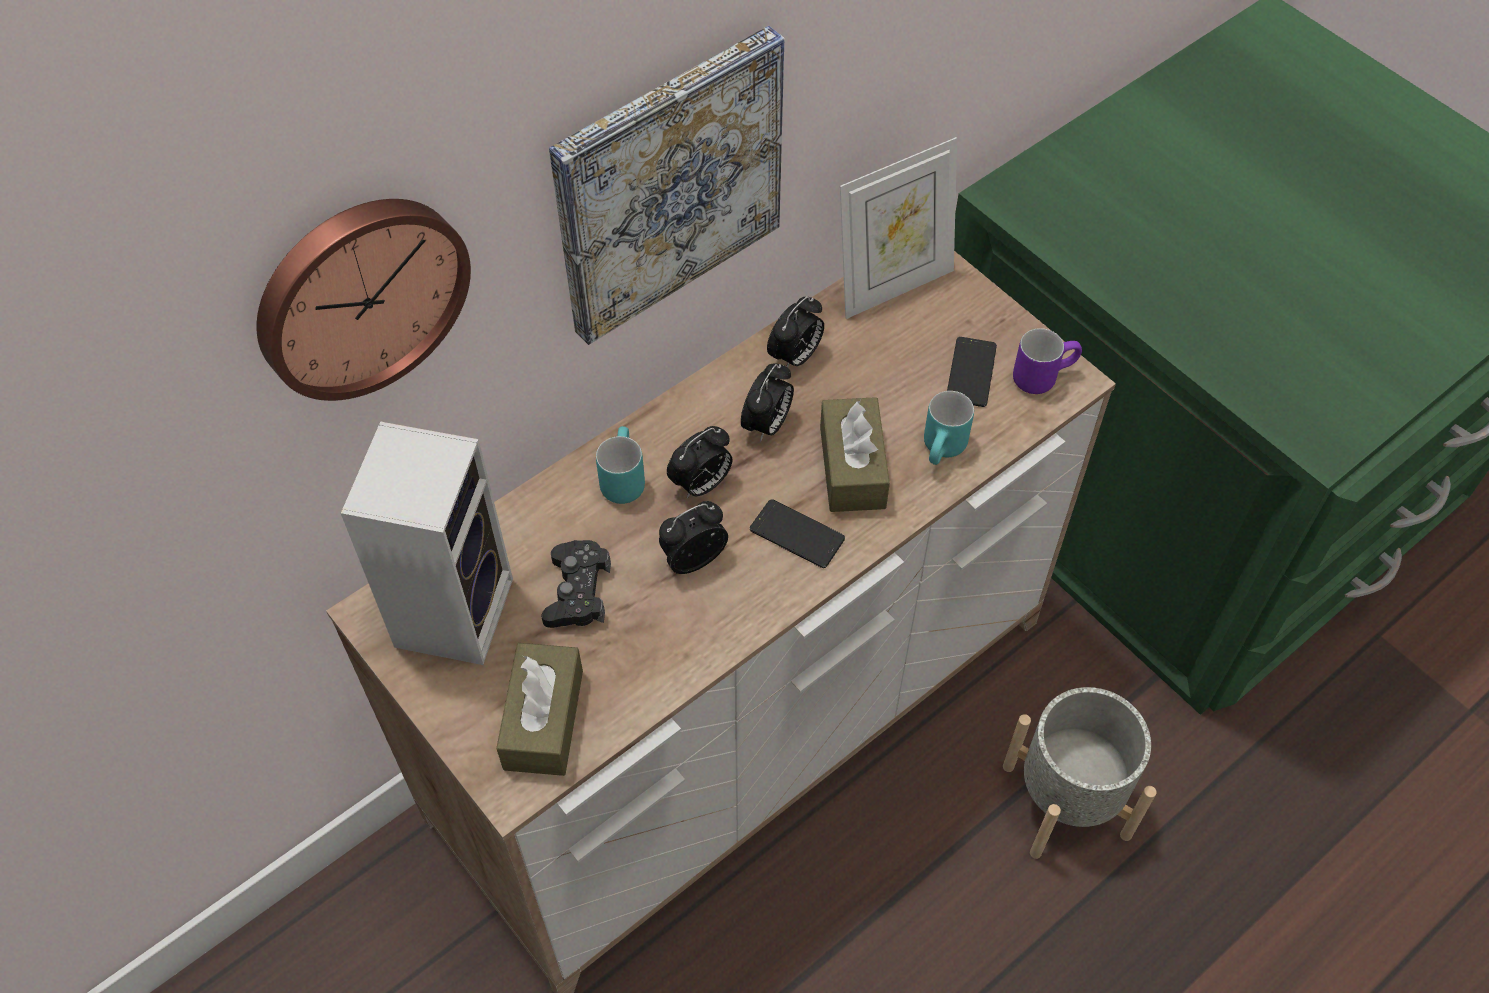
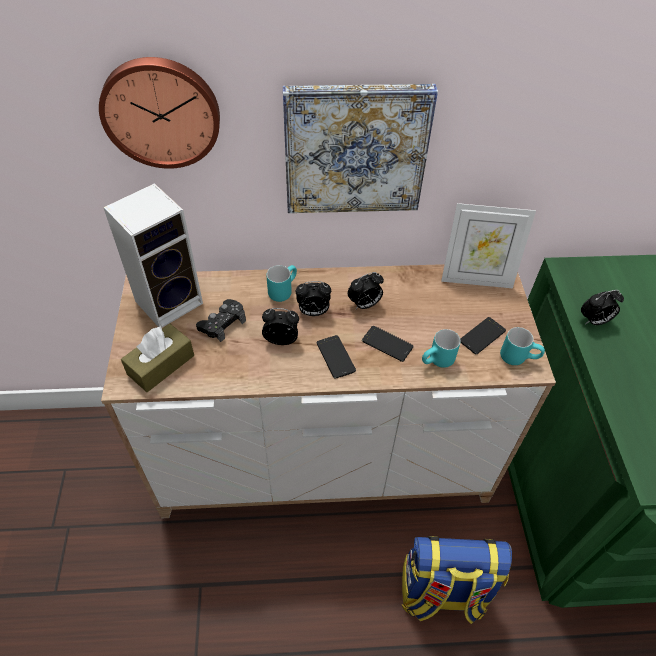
camera: 35 degrees right, 5 degrees down
alarm clock [767,297,824,368] -> alarm clock moved to [581,290,624,325]
brown tissue box [820,397,890,512] -> phone [362,326,413,362]
grey planter [1003,687,1157,859] -> backpack [402,536,512,624]
purple mug [1013,328,1082,394] -> turquoise mug [500,327,545,365]

